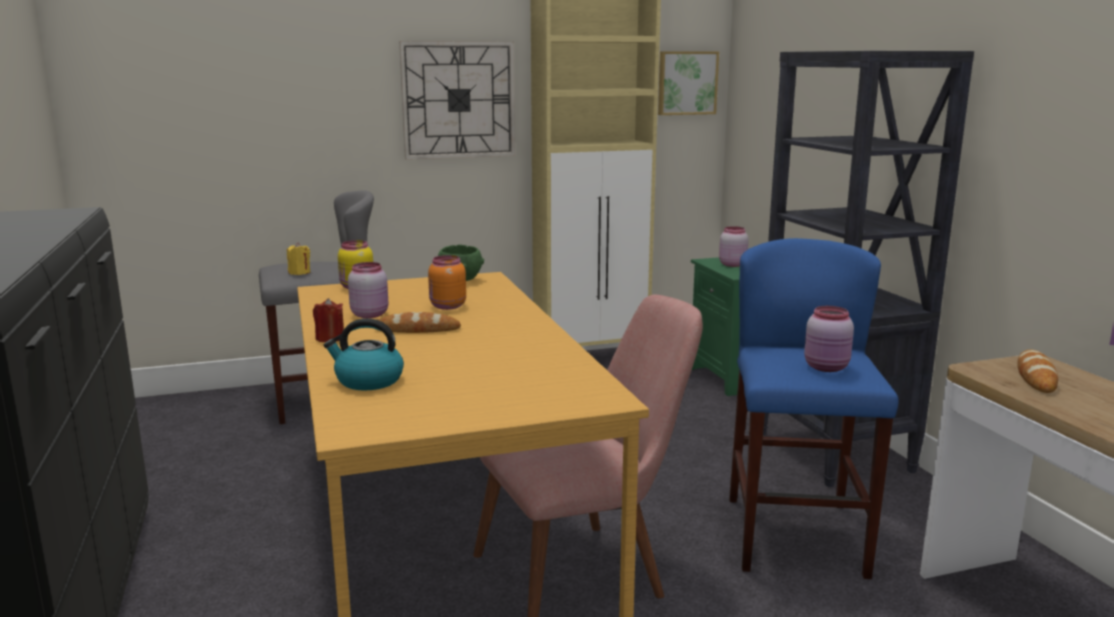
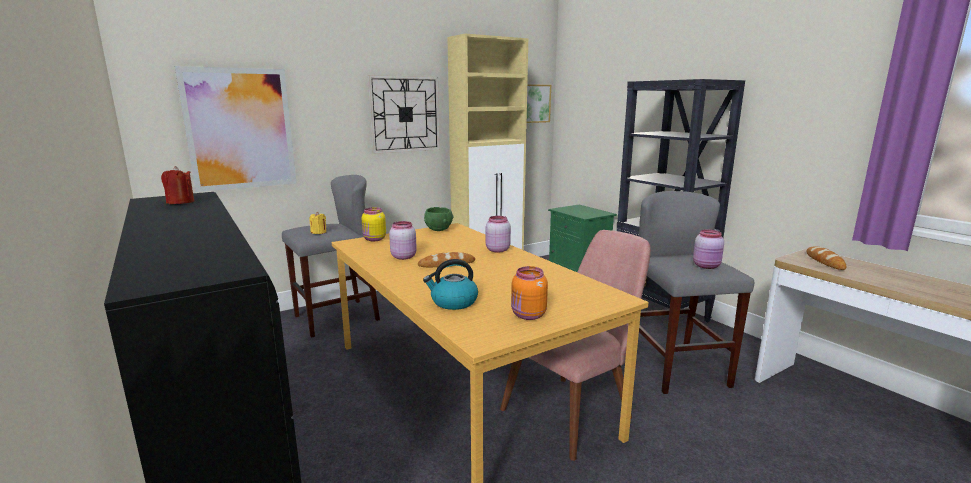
camera: 15 degrees left, 0 degrees up
red candle [313,298,344,342] -> red candle moved to [161,166,194,204]
orange jar [428,255,466,310] -> orange jar moved to [511,266,548,320]
pink jar [719,226,749,267] -> pink jar moved to [486,216,511,253]
blue stool [729,238,899,579] -> grey stool [639,191,754,394]
none -> picture [175,66,296,192]

